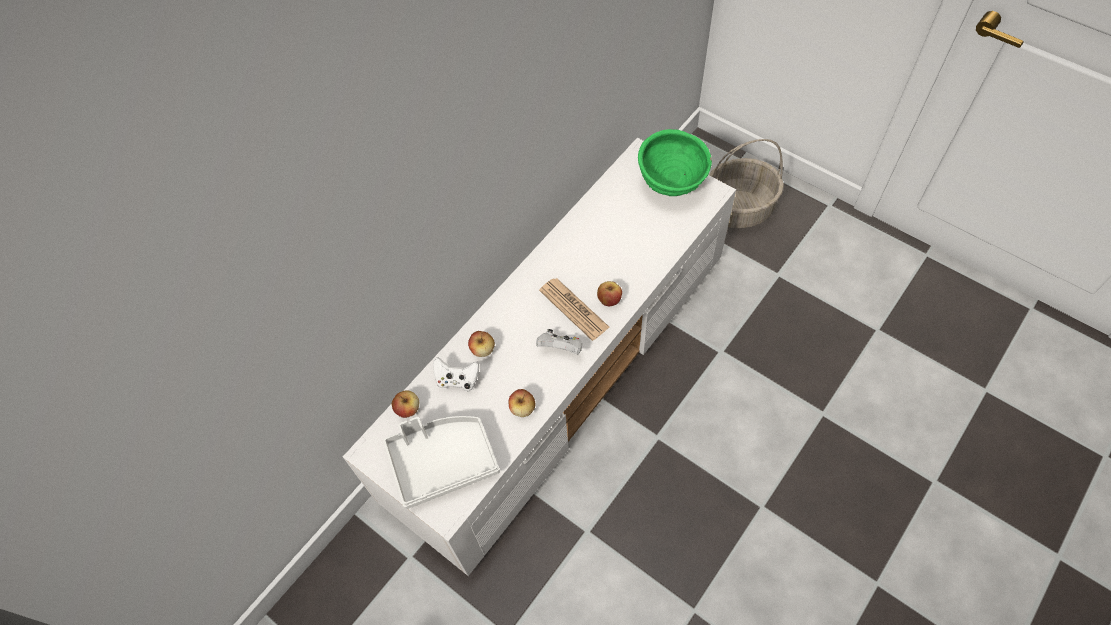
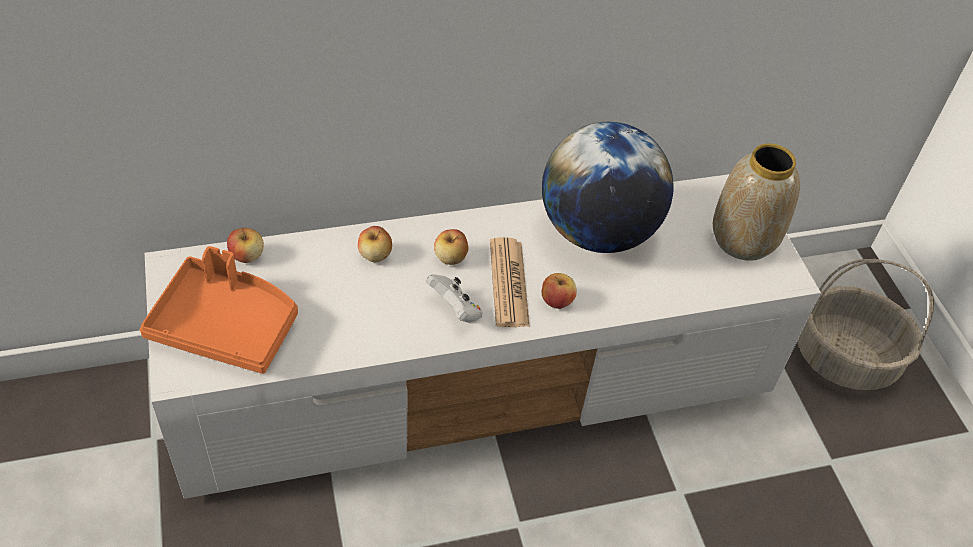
camera: 30 degrees right, 10 degrees down
white tray [383,416,500,509] -> orange tray [140,246,298,374]
white game controller [433,357,479,392] -> none
apple [509,389,535,417] -> apple moved to [434,229,468,265]
green bowl [638,129,712,196] -> vase [713,143,800,261]
none -> globe [542,122,674,253]

